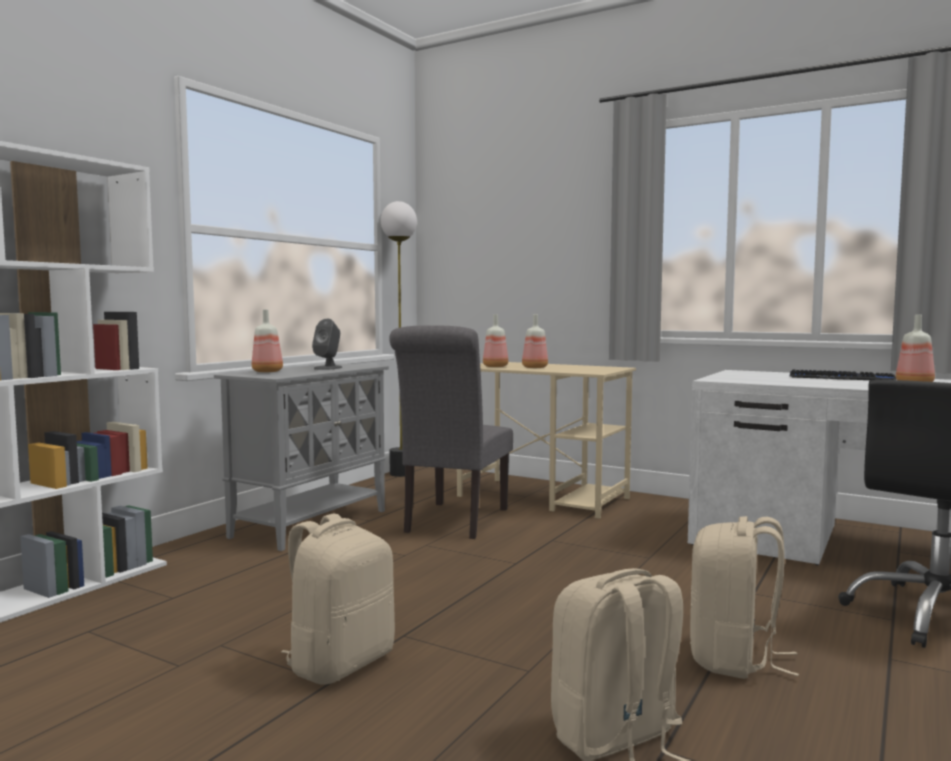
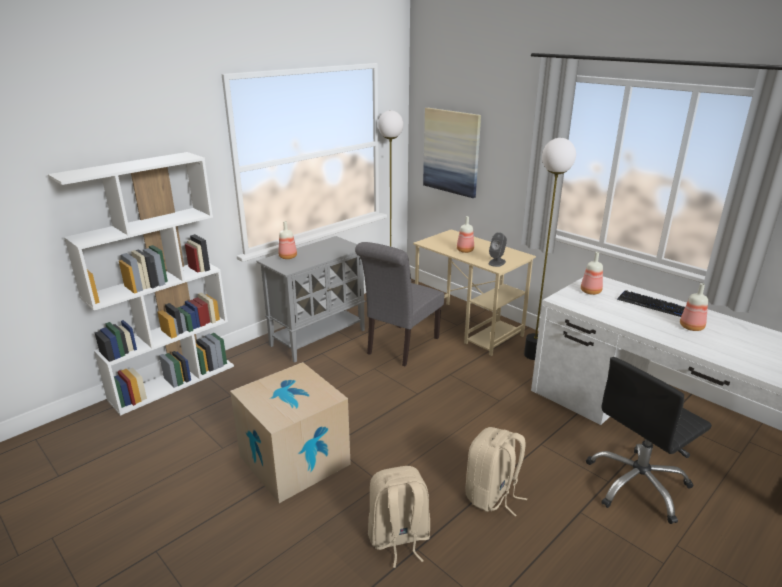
camera: 15 degrees right, 20 degrees up
beige backpack [281,513,395,685] -> cardboard box [230,362,351,503]
grey speaker [312,319,342,370] -> grey speaker moved to [488,232,507,267]
bottle [483,314,508,367] -> bottle moved to [581,252,603,295]
none -> picture [423,108,481,198]
none -> floor lamp [524,138,576,360]

